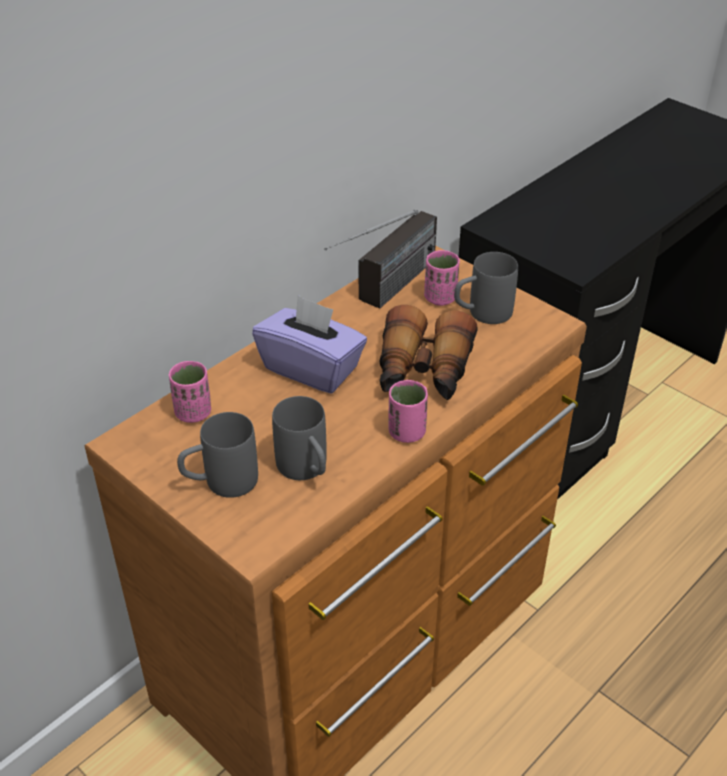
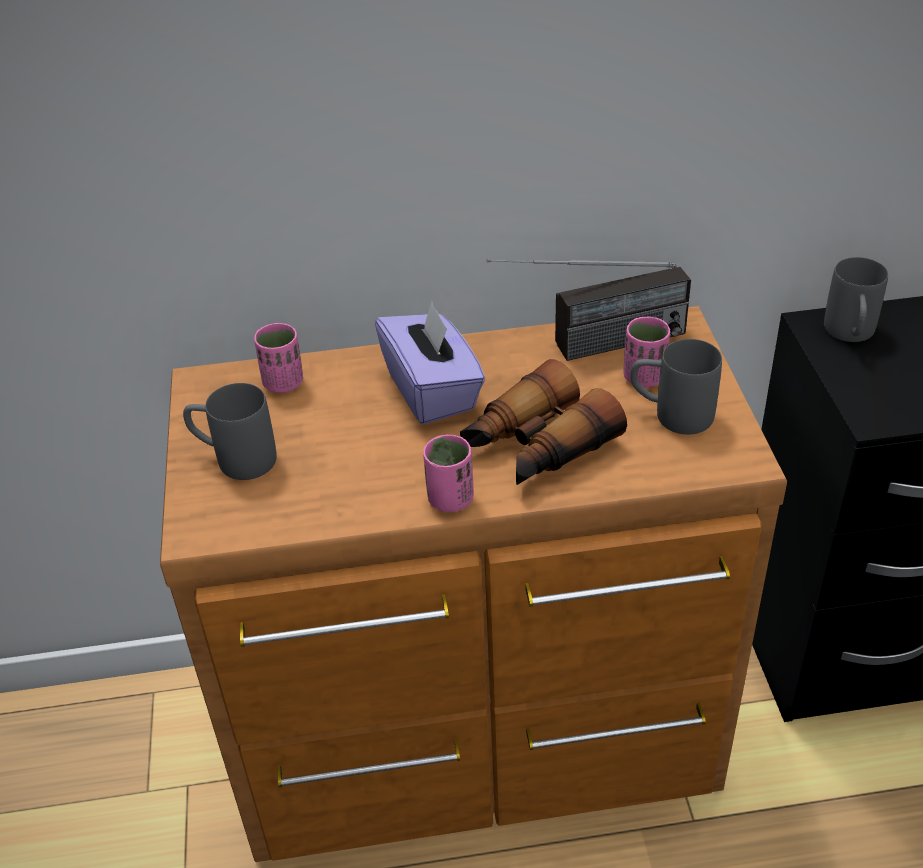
camera: 40 degrees right, 0 degrees up
grey mug [272,396,327,480] -> grey mug moved to [824,257,888,342]

